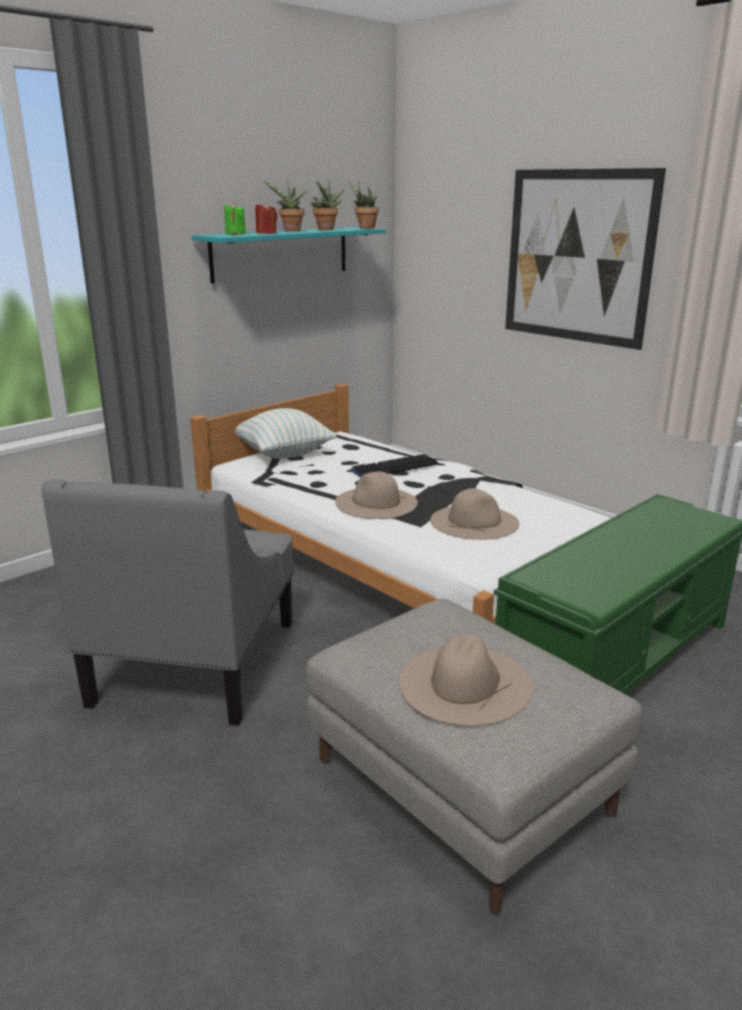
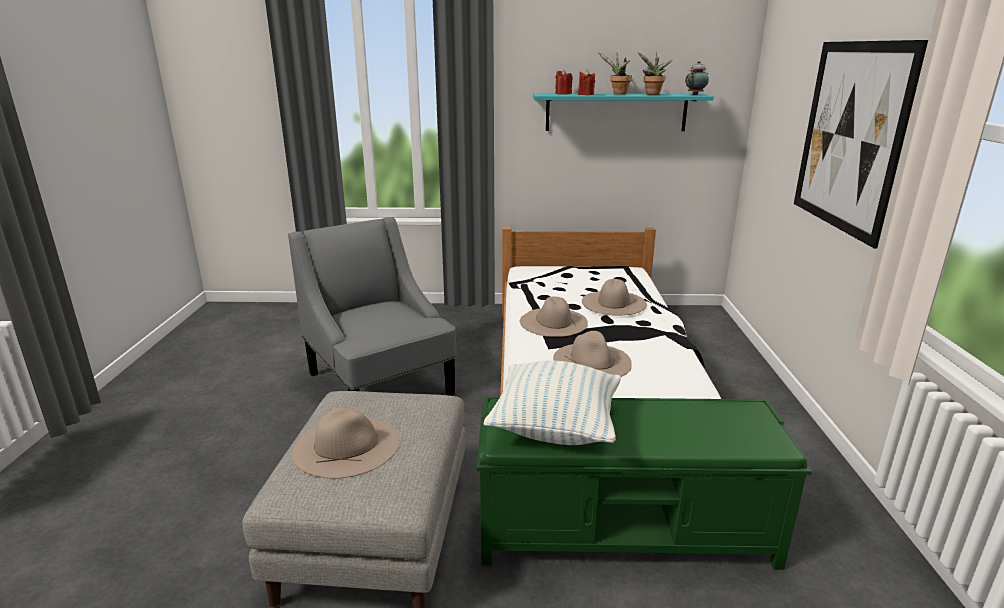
camera: 45 degrees right, 0 degrees up
grey armchair [41,480,294,726] -> grey armchair turned 90 degrees clockwise [288,217,457,396]
green candle [224,202,246,235] -> red candle [556,69,572,95]
pillow [235,408,337,459] -> pillow moved to [484,361,621,445]
potted plant [349,180,379,229] -> teapot [685,61,709,95]
keyboard [350,454,438,477] -> beige hat [582,279,647,315]

